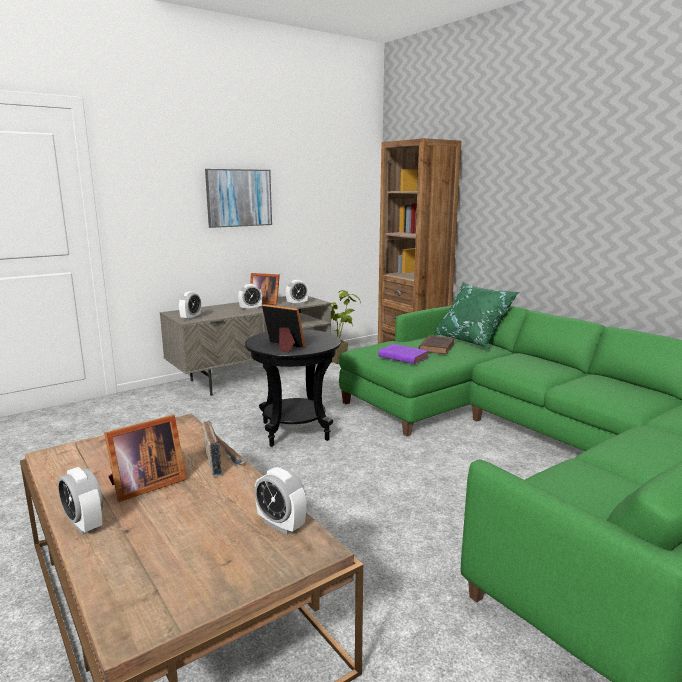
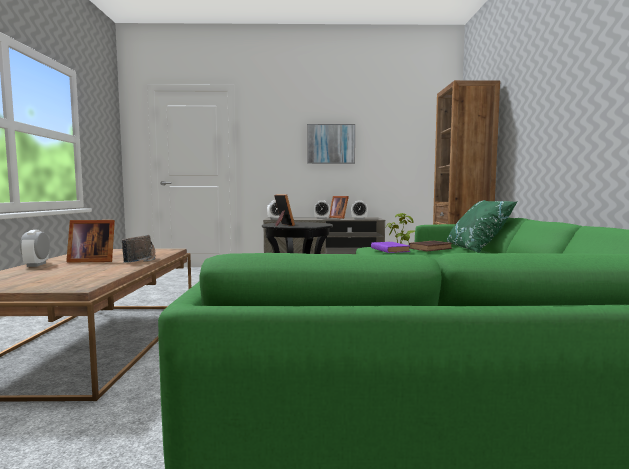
camera: 35 degrees right, 10 degrees down
alarm clock [255,467,306,534] -> none

